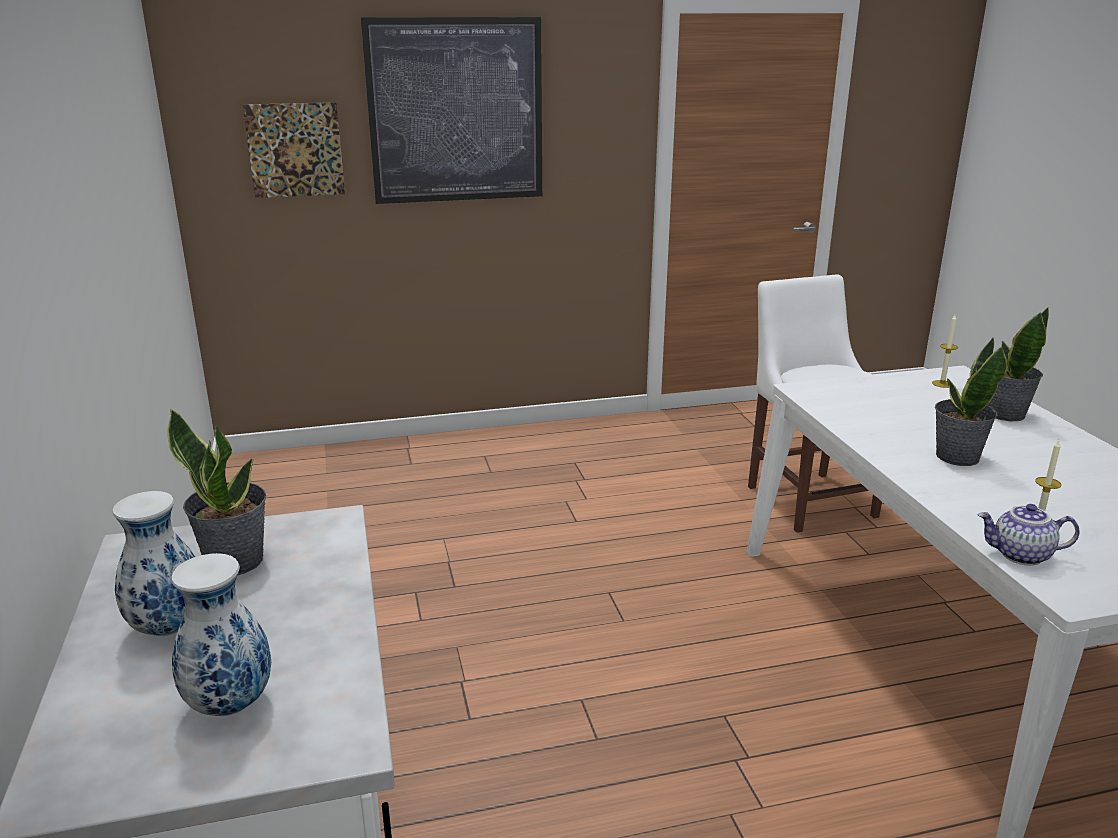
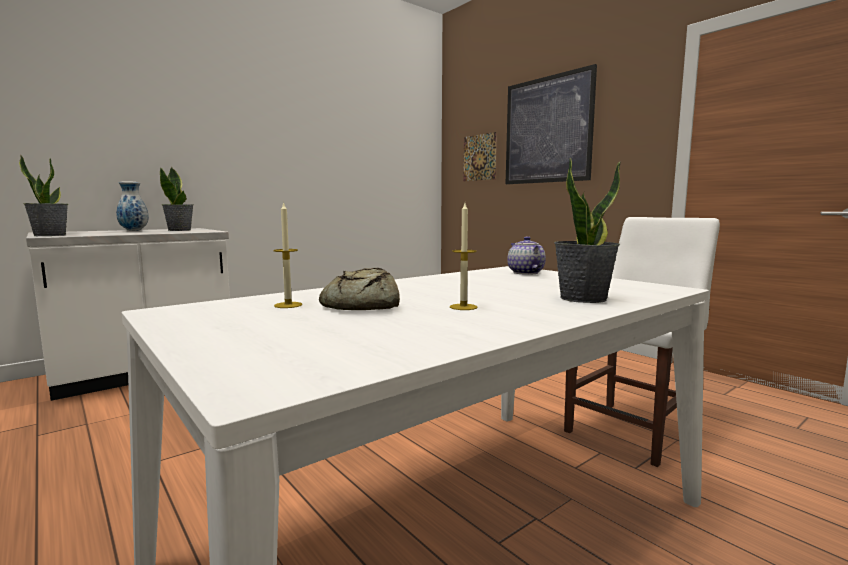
camera: 65 degrees right, 15 degrees down
vase [171,553,271,716] -> none
candle [932,315,958,388] -> candle moved to [450,203,477,310]
potted plant [935,337,1008,466] -> potted plant moved to [19,155,68,236]
teapot [978,504,1080,566] -> teapot moved to [507,236,546,275]
none -> bread [319,268,400,310]

